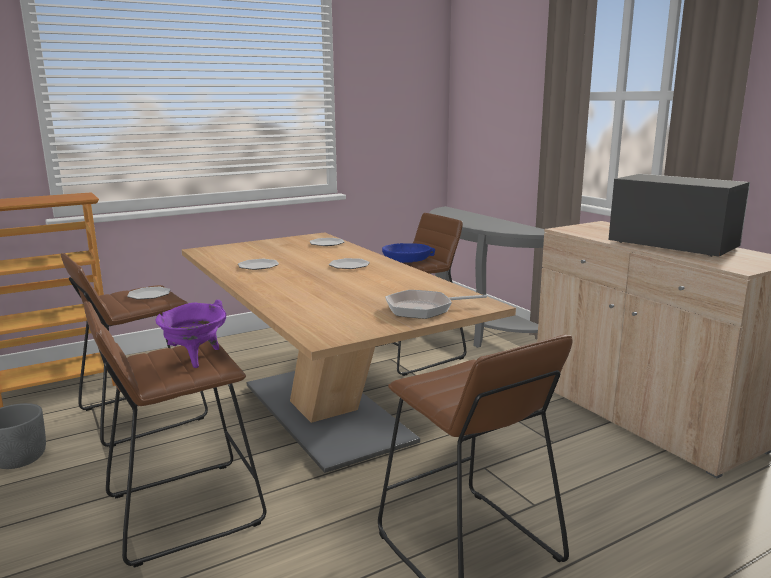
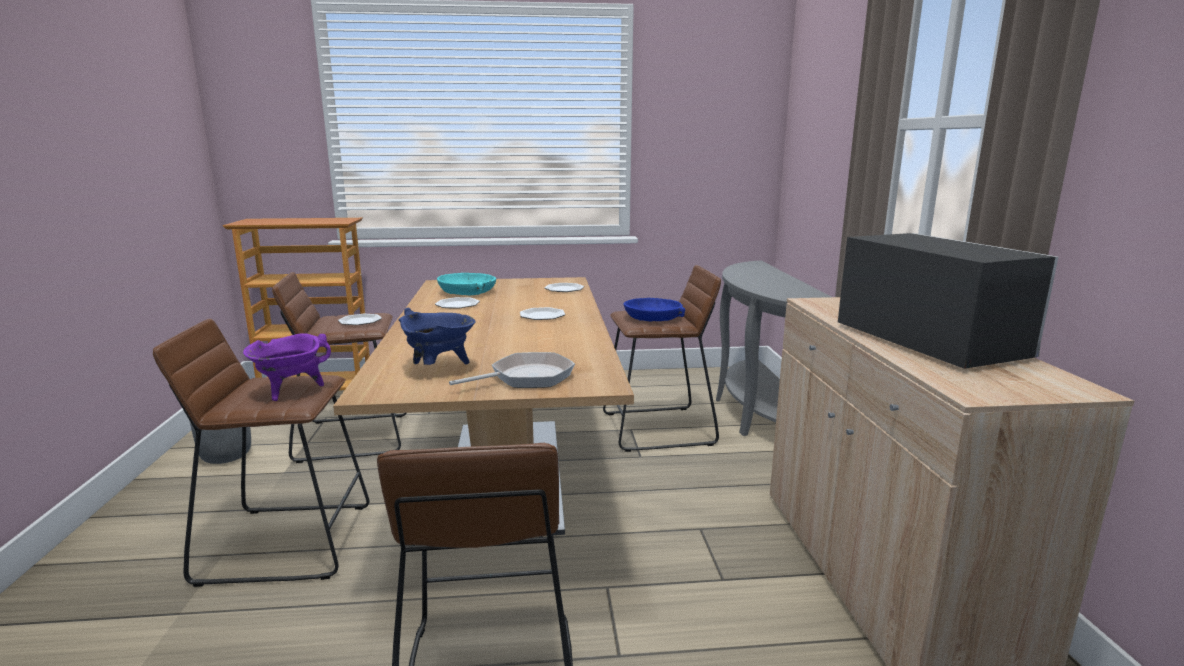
camera: 25 degrees right, 0 degrees up
frying pan [385,290,487,319] -> frying pan turned 135 degrees clockwise [449,352,575,388]
none -> blue cooking pot [398,308,476,365]
none -> turquoise bowl [437,273,496,295]

